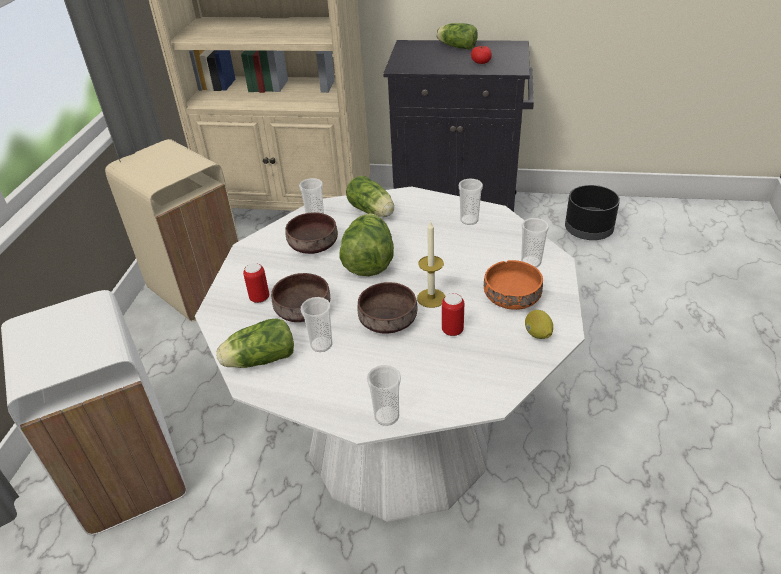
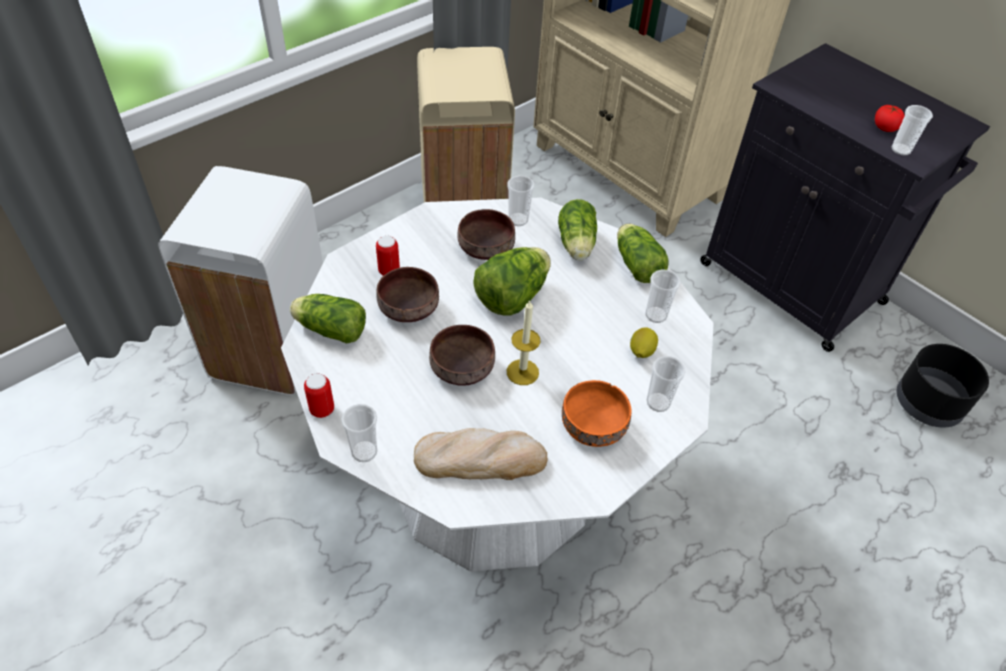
camera: 35 degrees right, 10 degrees up
cup [301,297,332,352] -> cup moved to [892,105,933,156]
lettuce [436,23,478,49] -> lettuce moved to [617,224,669,283]
can [442,293,464,336] -> can moved to [304,374,334,418]
lemon [525,310,553,339] -> lemon moved to [630,327,658,358]
none -> bread [414,428,547,480]

